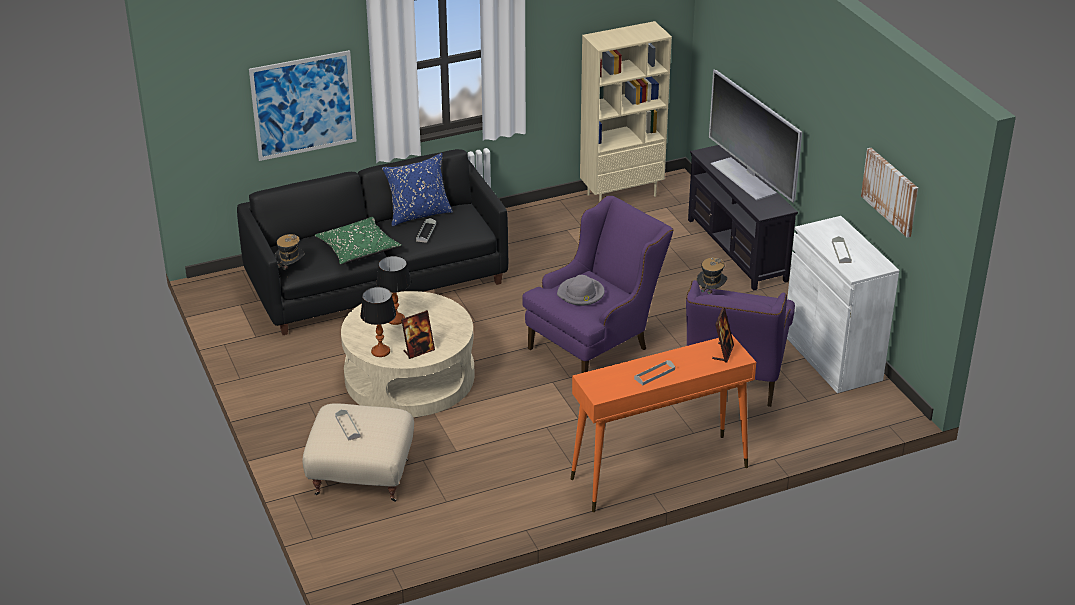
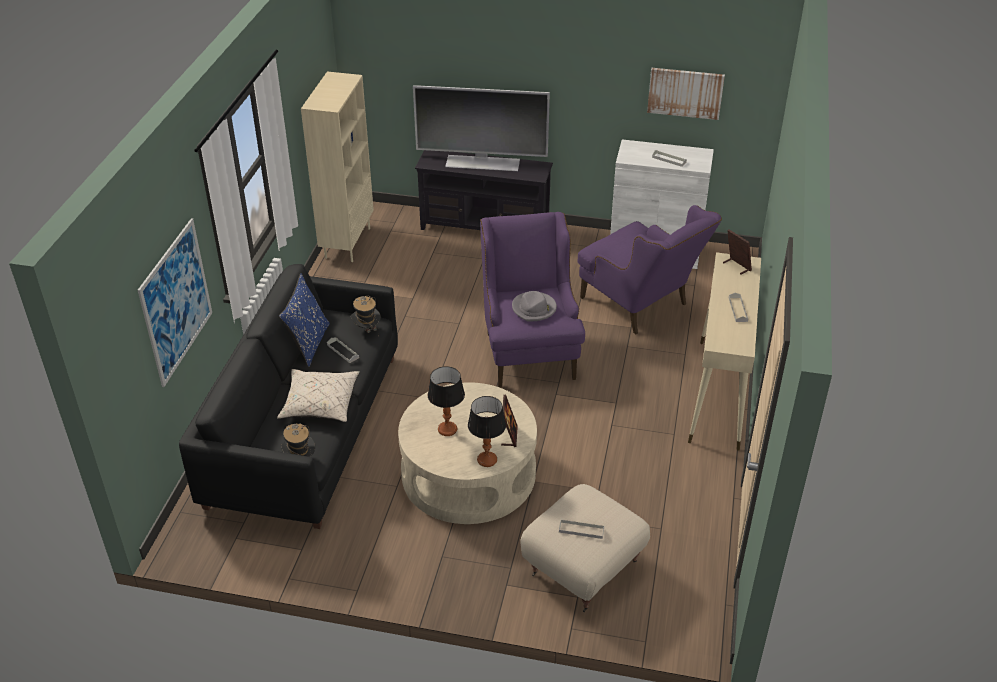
camera: 55 degrees left, 5 degrees up
green pillow [314,217,402,265] -> beige pillow [277,369,360,422]
orange console table [571,335,756,512] -> beige console table [688,252,761,451]
hat [697,258,727,294] -> hat moved to [351,296,381,337]

